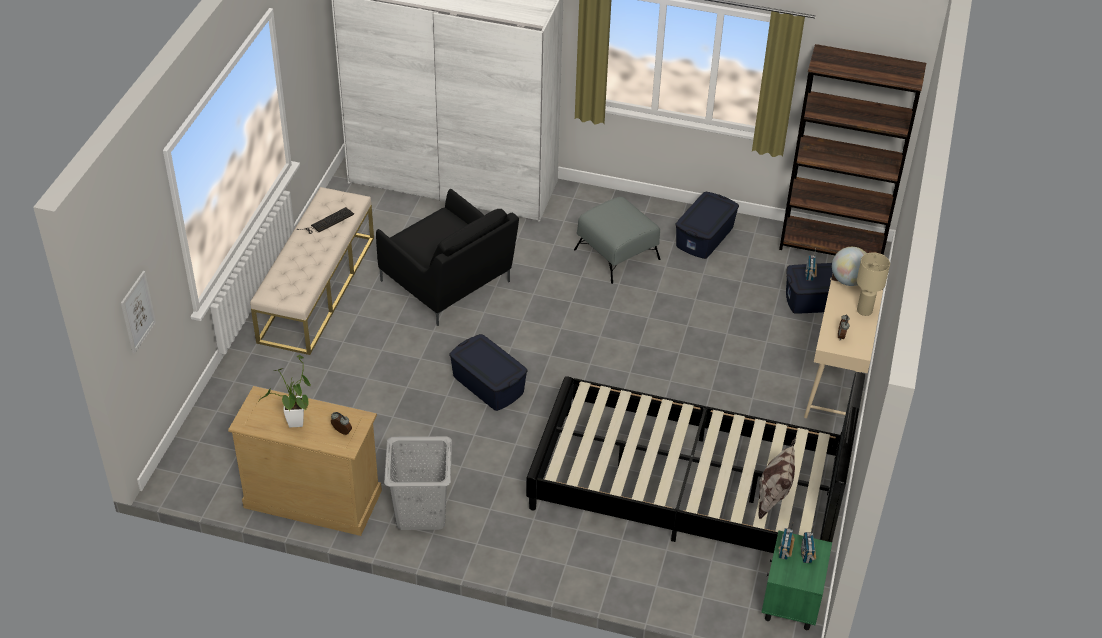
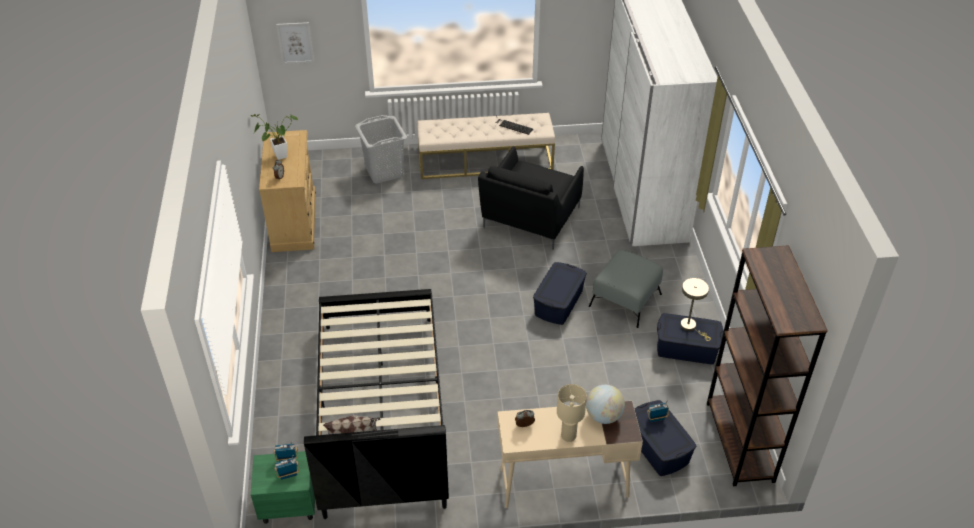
camera: 70 degrees right, 0 degrees up
grey laundry basket [384,436,452,530] -> grey laundry basket moved to [355,115,407,184]
blue storage box [449,334,528,411] -> blue storage box moved to [533,262,587,325]
none -> beige table lamp [680,278,711,341]

